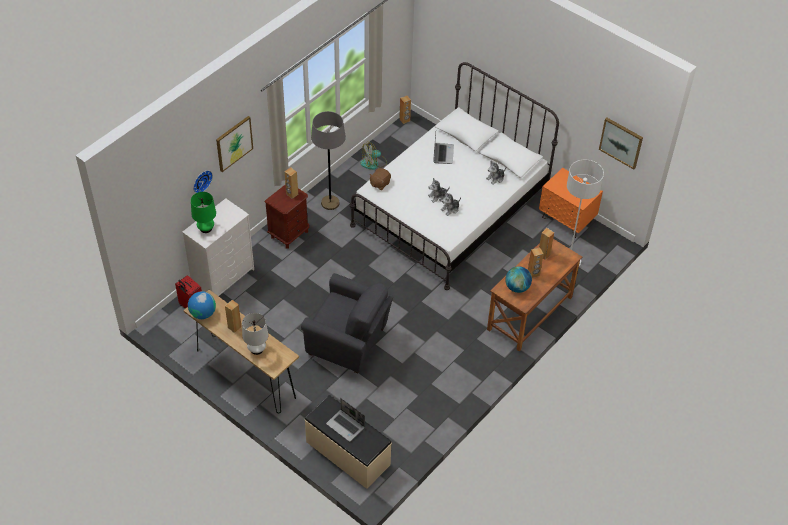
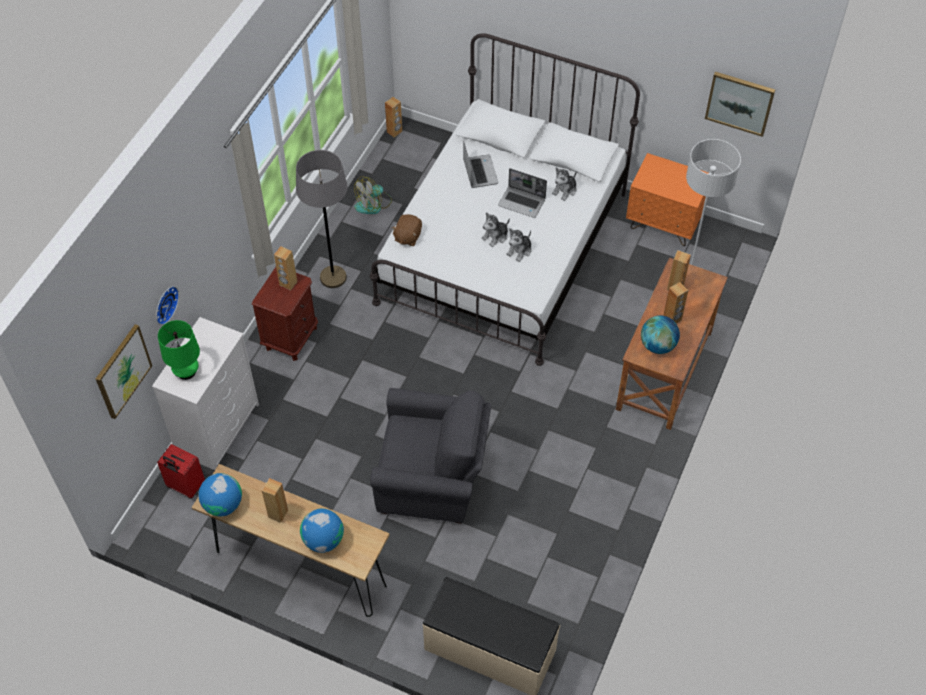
camera: 15 degrees left, 5 degrees up
picture [216,116,253,172] -> picture moved to [96,324,152,419]
white table lamp [242,313,269,355] -> globe [300,508,344,553]
laptop [326,398,365,442] -> laptop moved to [498,168,547,218]

